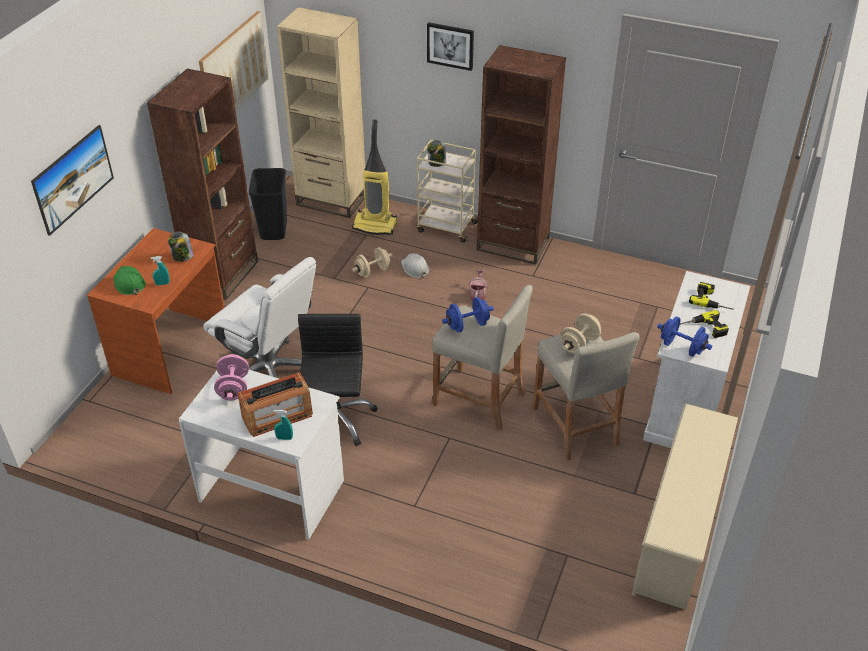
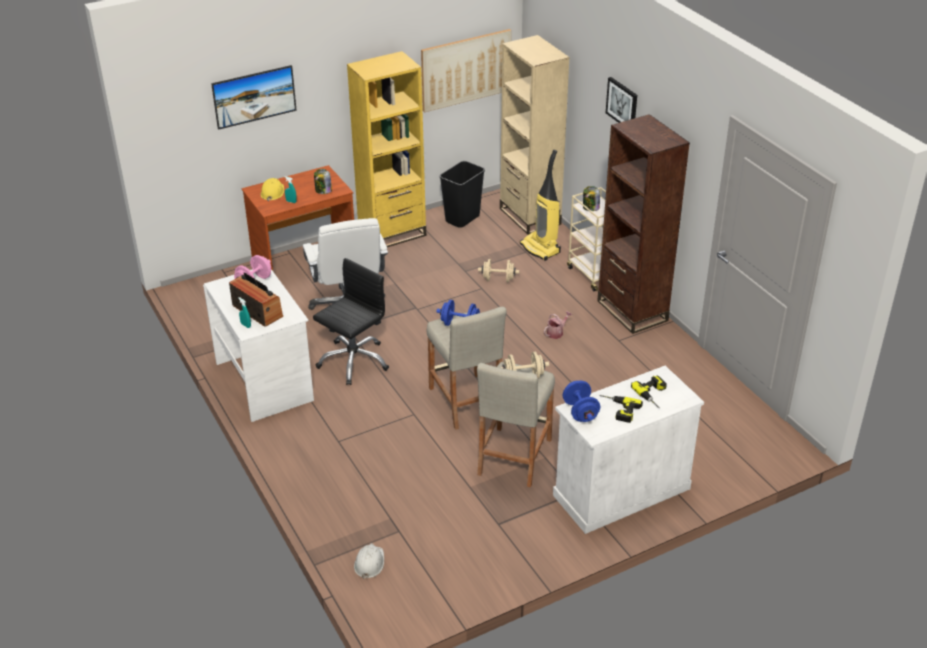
camera: 40 degrees right, 5 degrees down
green hard hat [114,266,146,295] -> yellow hard hat [261,178,284,202]
brown bookcase [147,69,258,300] -> yellow bookcase [347,51,426,247]
radio [237,372,313,437] -> radio turned 150 degrees counterclockwise [229,272,283,327]
white hard hat [401,253,429,278] -> white hard hat moved to [354,544,384,580]
beige shoe rack [631,403,738,610] -> none

